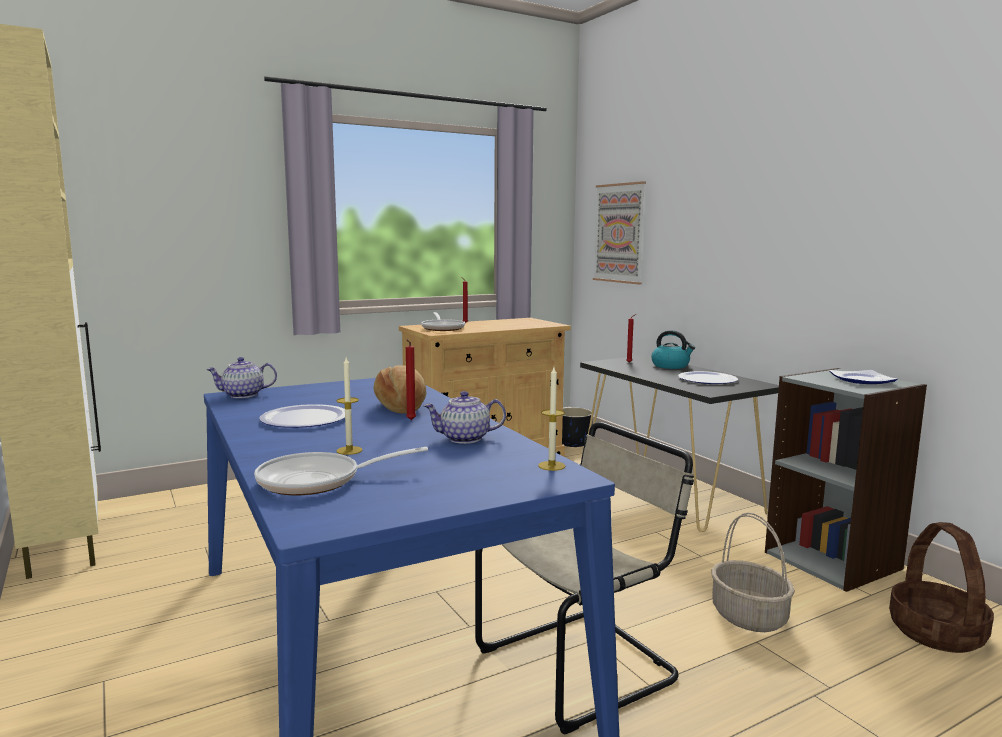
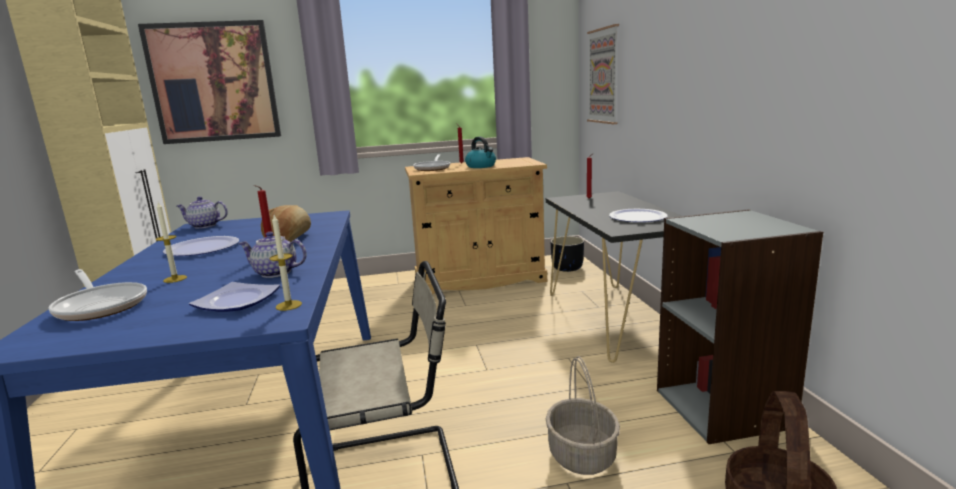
camera: 20 degrees right, 5 degrees up
frying pan [254,447,428,495] -> frying pan turned 135 degrees counterclockwise [49,269,147,321]
kettle [651,330,695,369] -> kettle moved to [465,137,496,168]
plate [829,370,898,384] -> plate moved to [189,282,280,312]
none -> picture [138,20,281,144]

